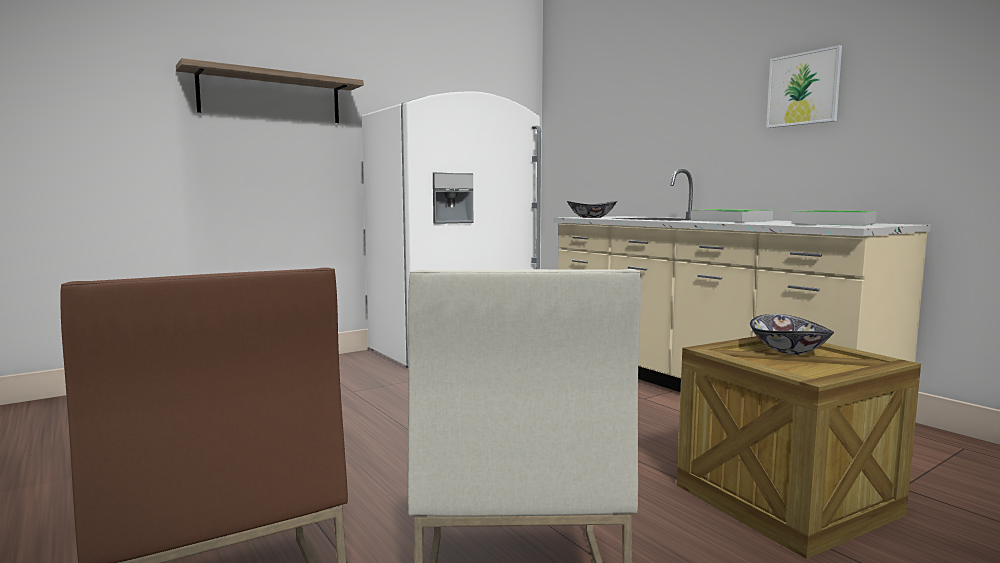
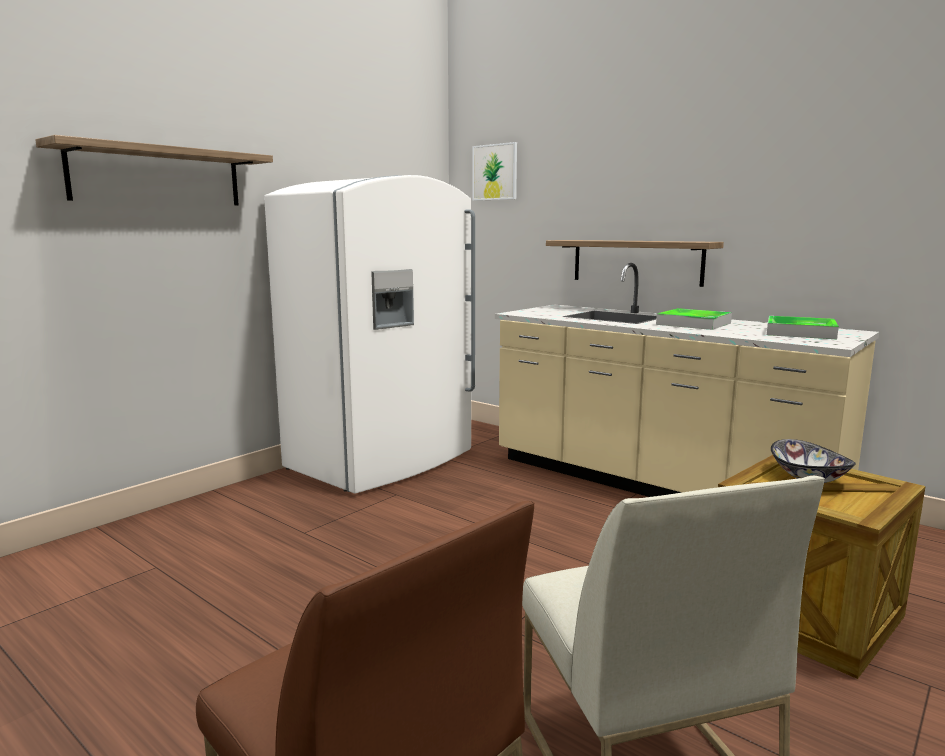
camera: 15 degrees left, 5 degrees up
bowl [567,201,617,218] -> none
picture [766,45,842,128] -> picture moved to [472,142,517,201]
none -> shelf [546,240,724,287]

